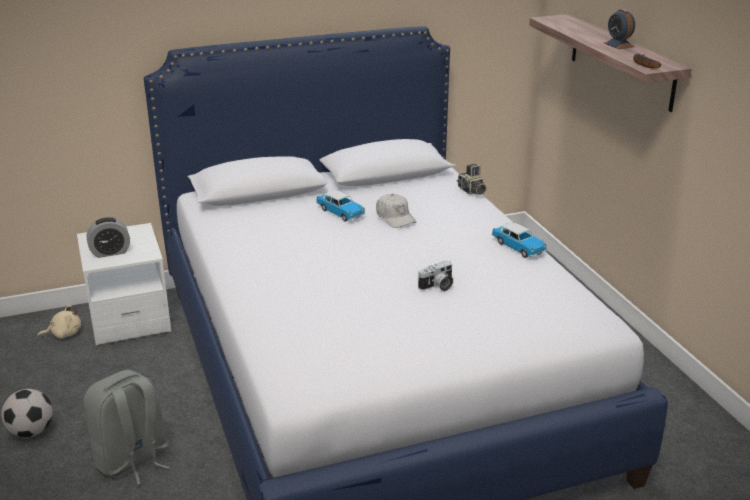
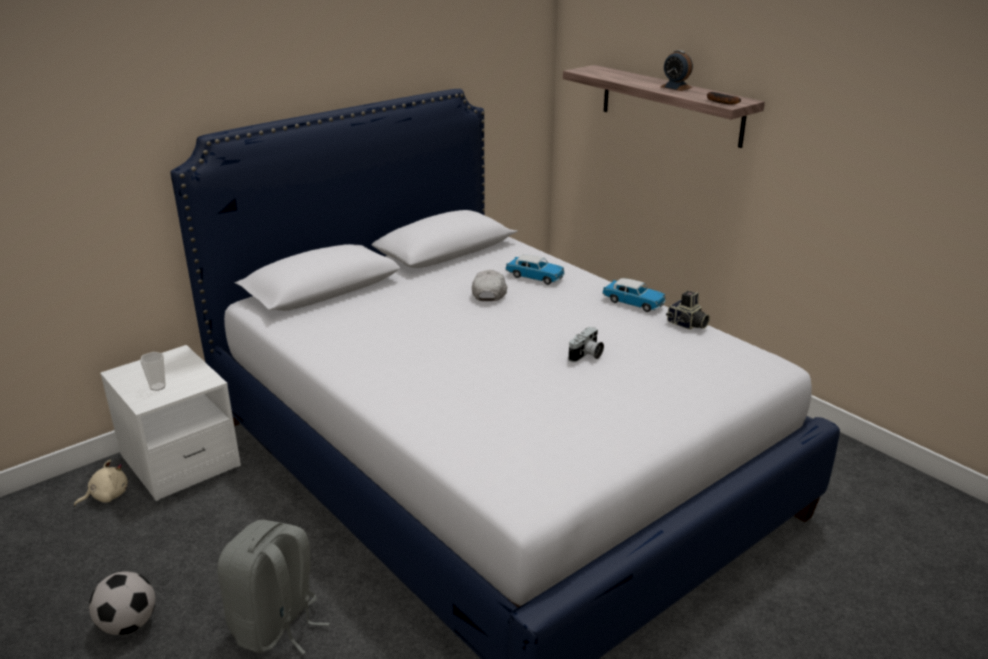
camera: 20 degrees left, 0 degrees up
alarm clock [87,217,130,258] -> cup [140,352,166,391]
toy car [316,190,365,222] -> toy car moved to [505,254,565,285]
white cap [376,194,416,228] -> white cap turned 120 degrees counterclockwise [472,270,508,301]
camera [457,164,487,195] -> camera moved to [666,291,710,330]

